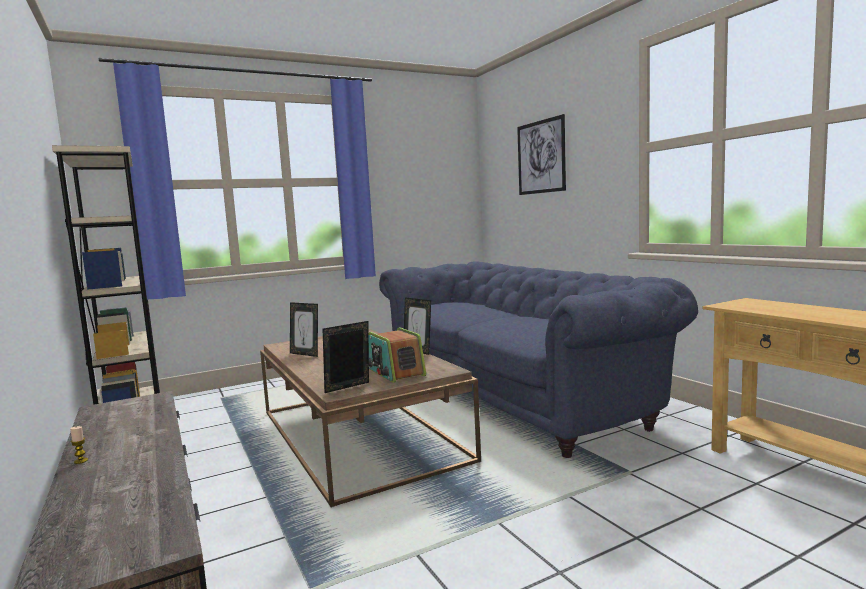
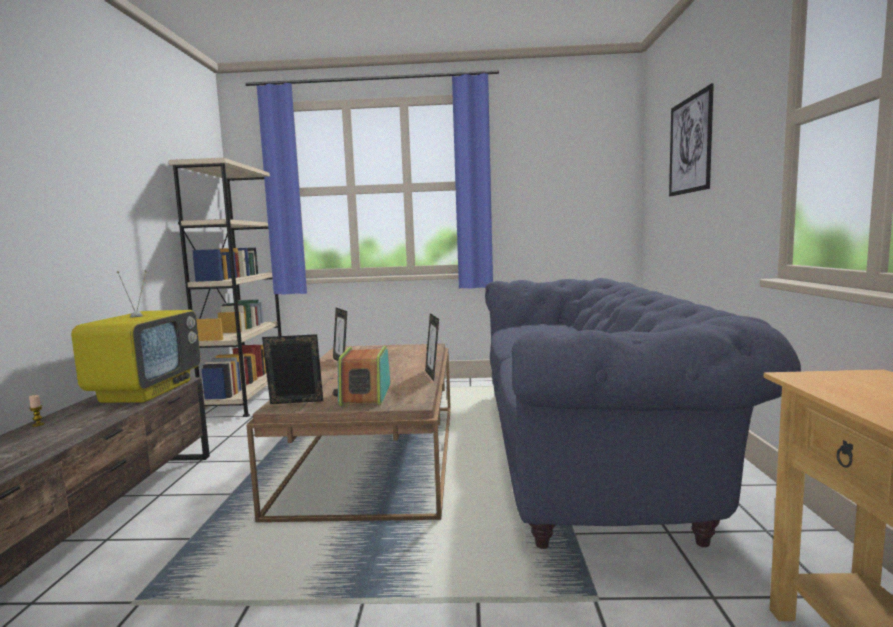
camera: 30 degrees right, 0 degrees up
none -> television [71,270,201,403]

